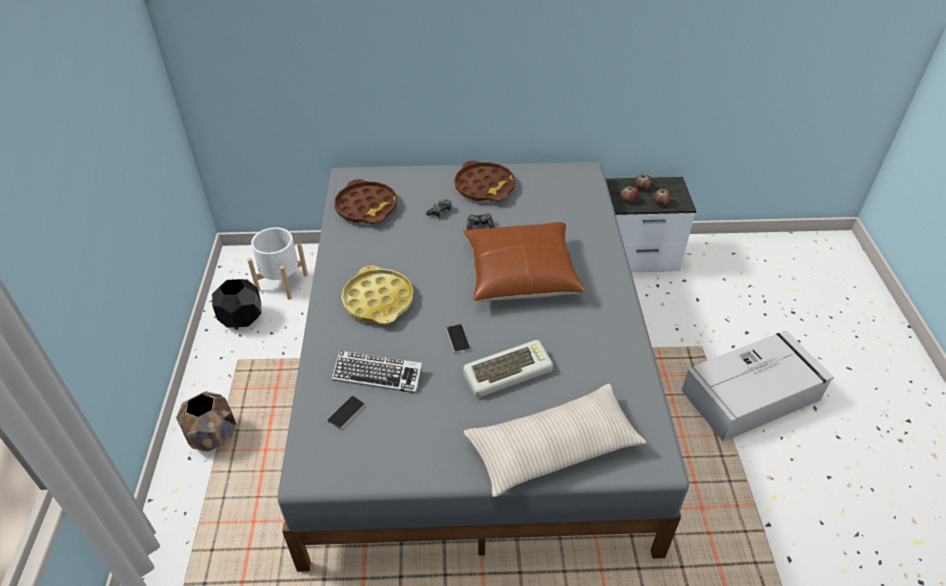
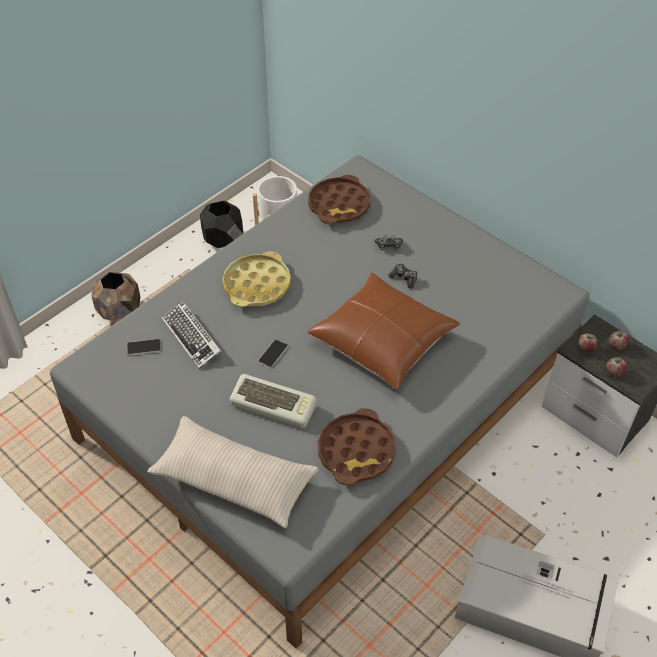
camera: 45 degrees right, 5 degrees up
brown tray [454,160,515,202] -> brown tray moved to [318,408,396,485]

